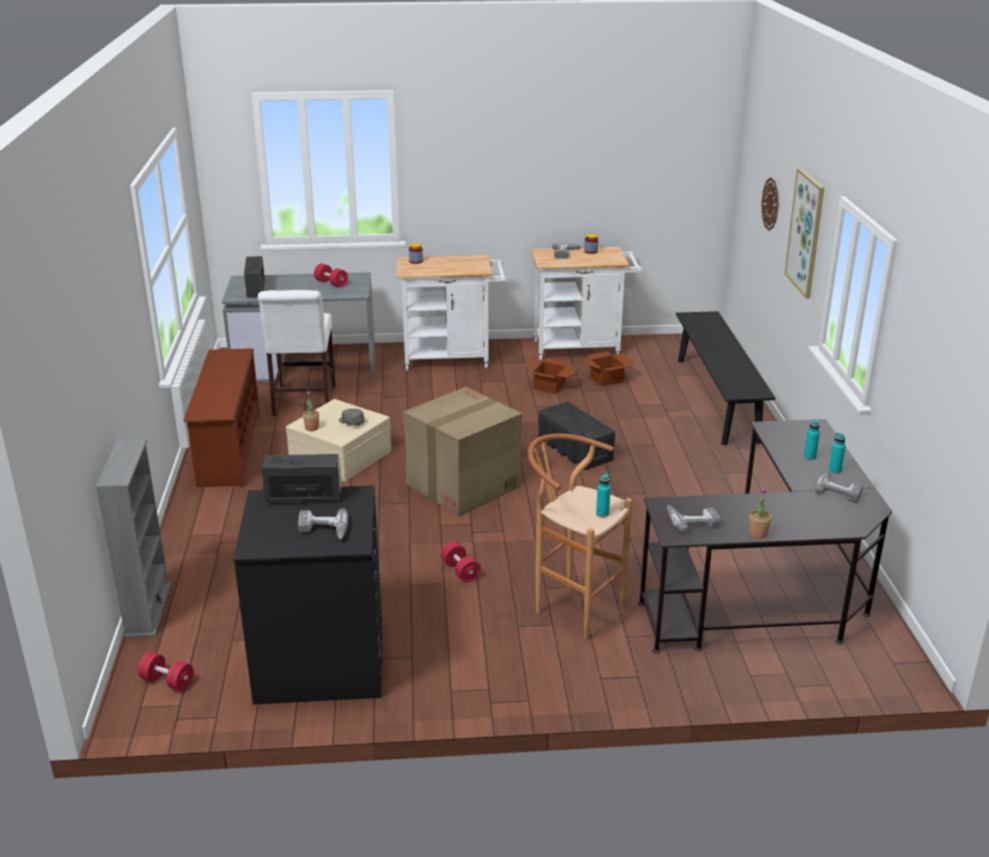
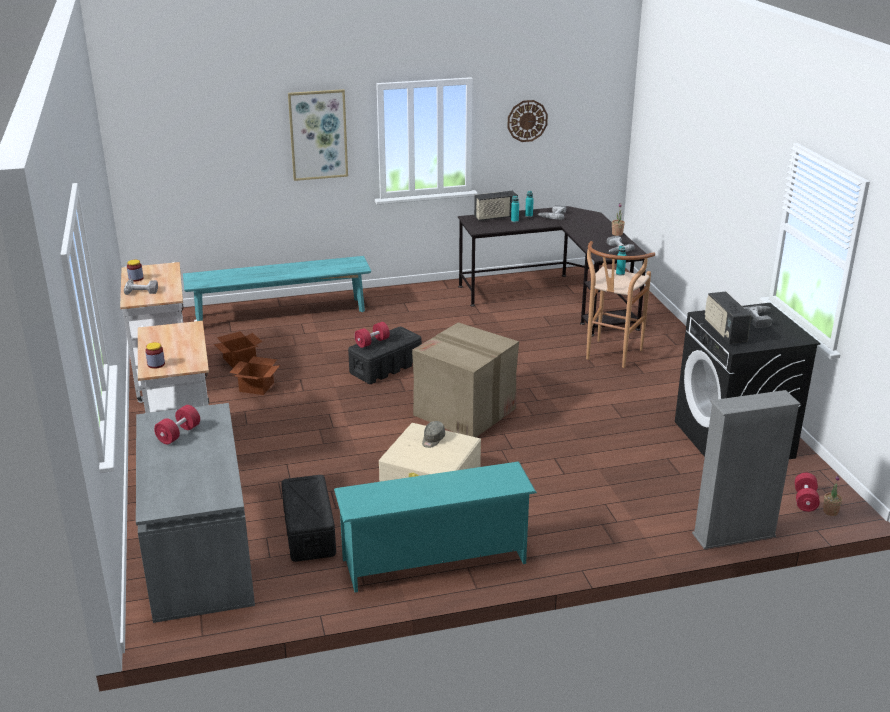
camera: 100 degrees left, 0 degrees up
brown shoe rack [184,348,260,487] -> turquoise shoe rack [334,462,537,592]
radio [244,256,265,297] -> radio moved to [474,191,518,221]
white chair [258,290,336,416] -> black storage box [281,475,336,562]
potted plant [303,391,319,431] -> potted plant moved to [823,475,843,516]
red dumbbell [441,541,481,582] -> red dumbbell moved to [354,322,390,348]
black bench [676,311,776,446] -> turquoise bench [183,256,371,321]
wall clock [761,177,779,231] -> wall clock moved to [507,100,548,142]

